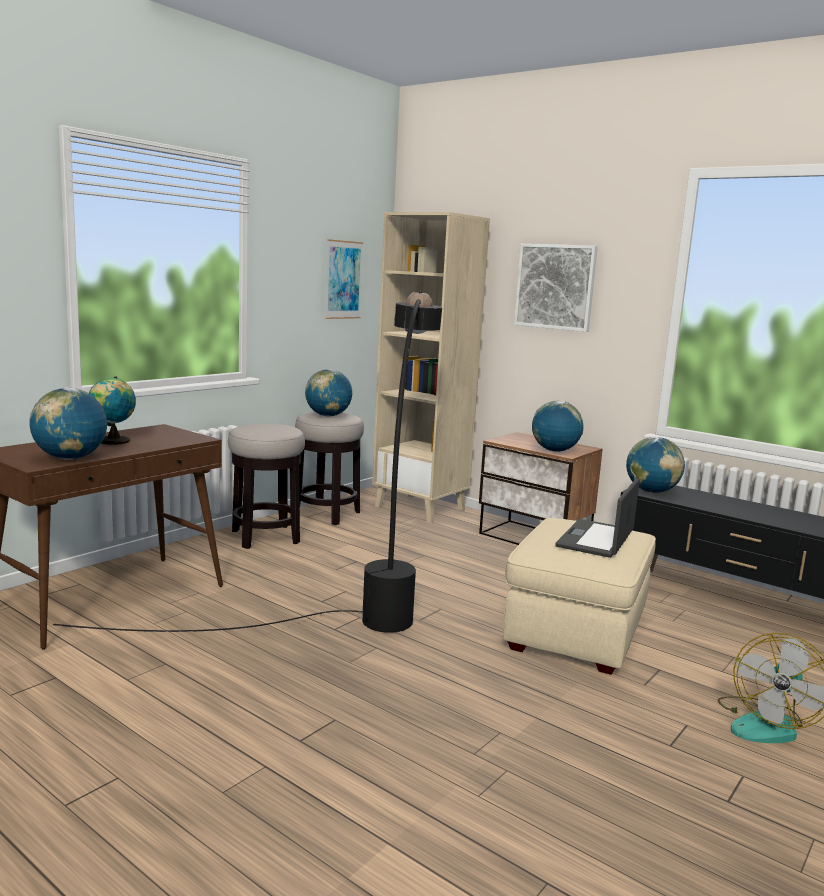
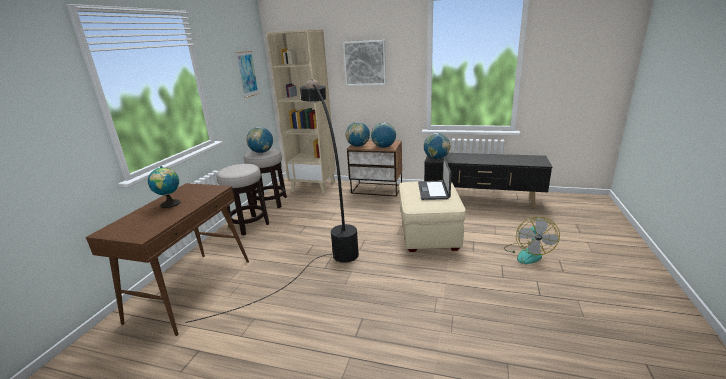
camera: 20 degrees left, 10 degrees up
globe [29,387,107,460] -> globe moved to [346,122,370,147]

